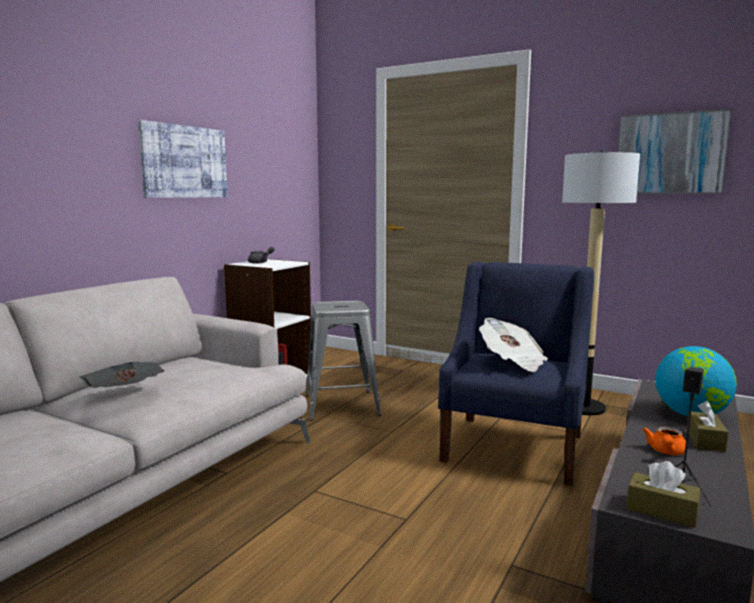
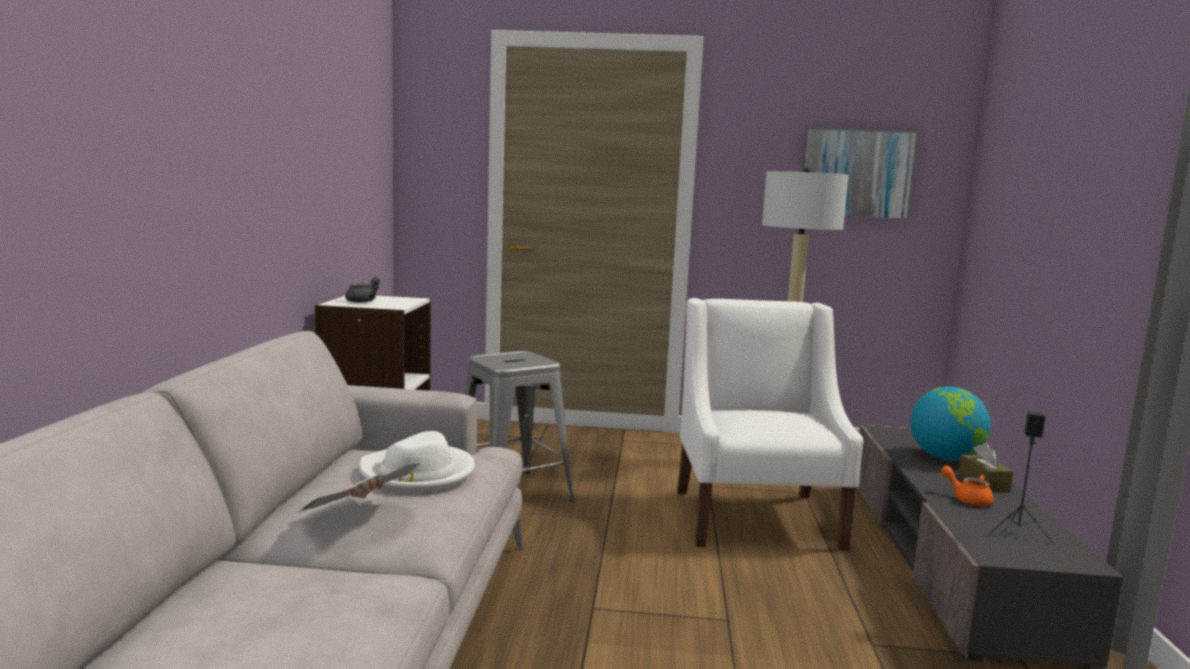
camera: 25 degrees left, 0 degrees up
picture [138,120,227,198] -> none
blue armchair [438,261,594,486] -> white armchair [677,298,863,551]
newspaper [479,318,548,372] -> none
brown tissue box [626,461,701,528] -> none
orange teapot [642,427,688,455] -> orange teapot turned 135 degrees clockwise [941,465,994,506]
none -> white hat [359,431,475,493]

